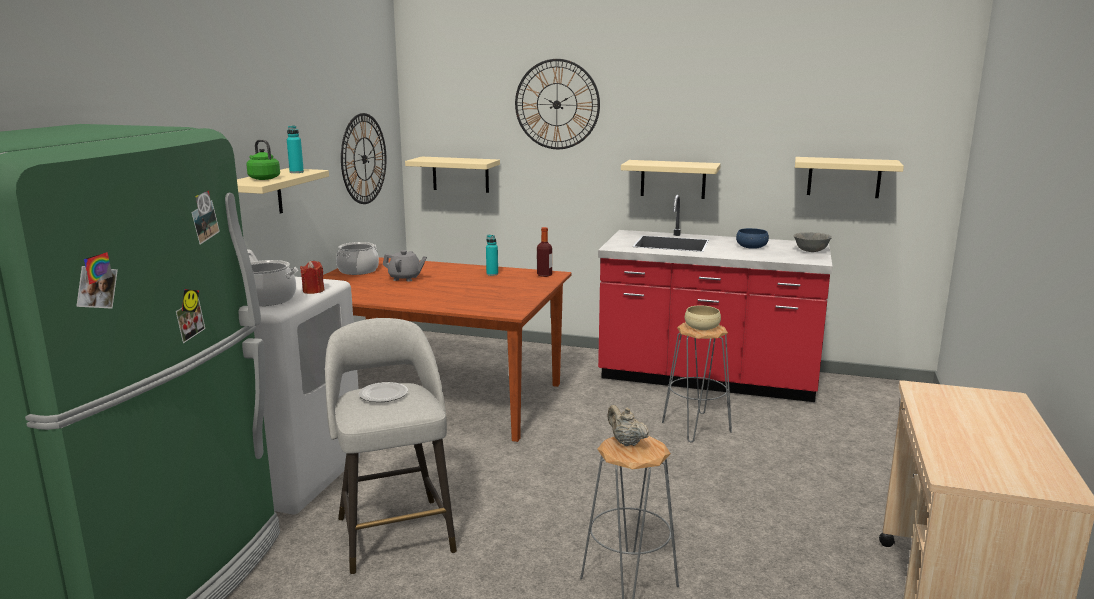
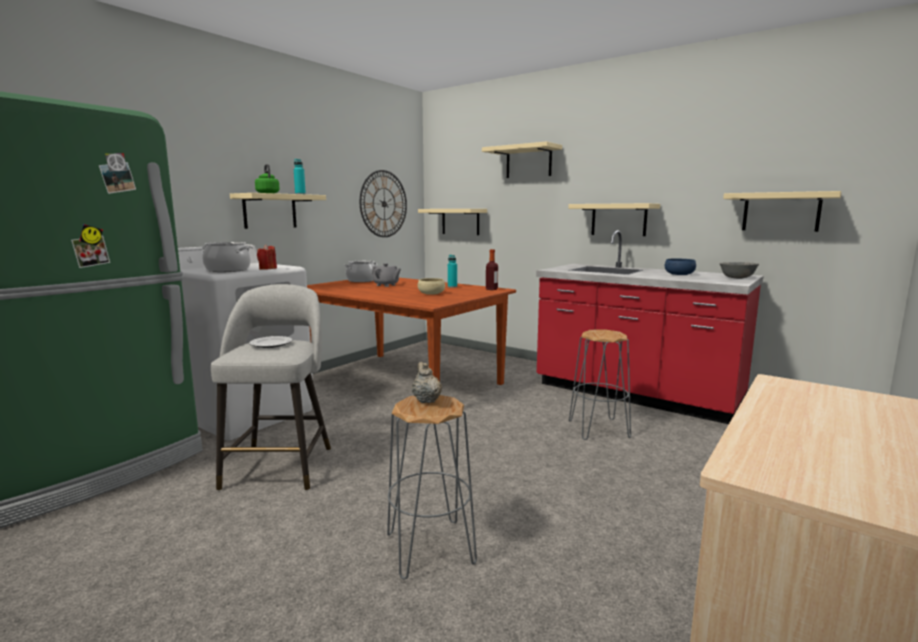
camera: 20 degrees right, 5 degrees down
wall clock [515,59,600,149] -> beige shelf [482,141,562,178]
beige bowl [685,306,721,330] -> beige bowl moved to [418,278,445,295]

